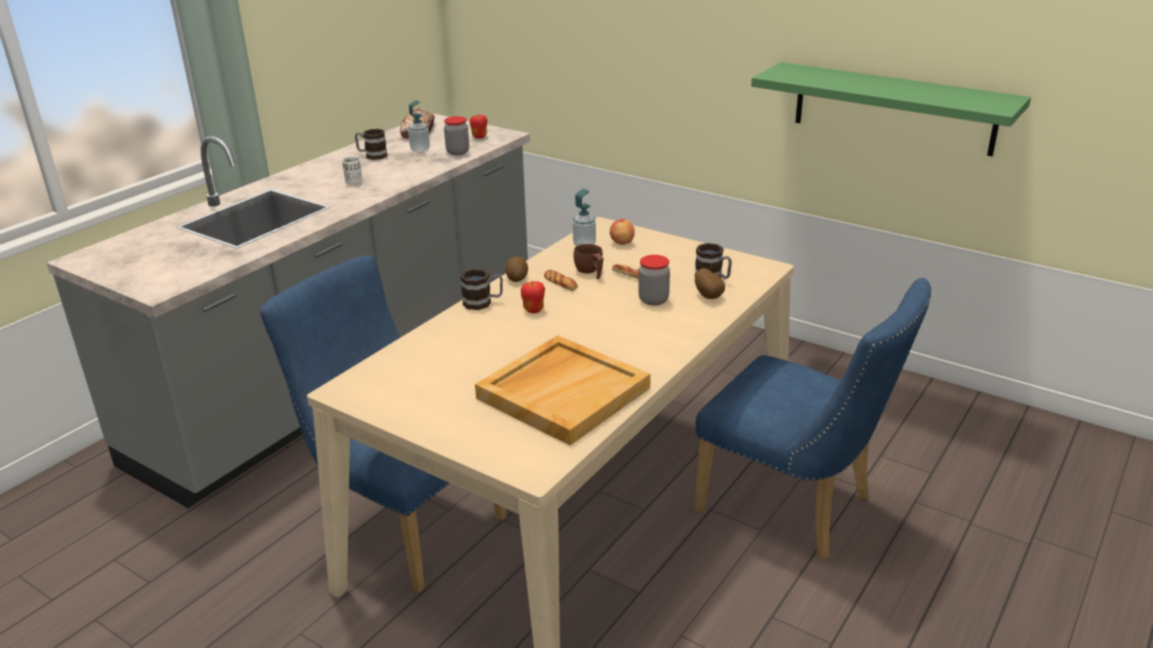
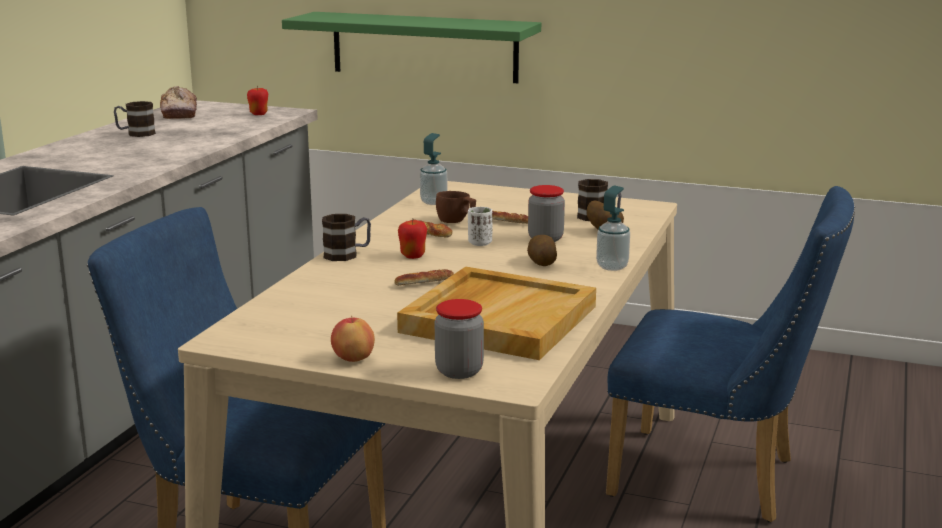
camera: 15 degrees left, 10 degrees down
white cup [342,157,362,185] -> white cup moved to [468,207,492,246]
soap dispenser [408,100,430,153] -> soap dispenser moved to [596,186,630,271]
jar [444,116,469,155] -> jar moved to [435,299,484,379]
potato [505,256,528,282] -> potato moved to [527,235,557,266]
apple [610,218,635,245] -> apple moved to [331,316,375,362]
green shelf [751,62,1031,156] -> green shelf moved to [282,12,541,83]
none -> bread [394,269,454,286]

